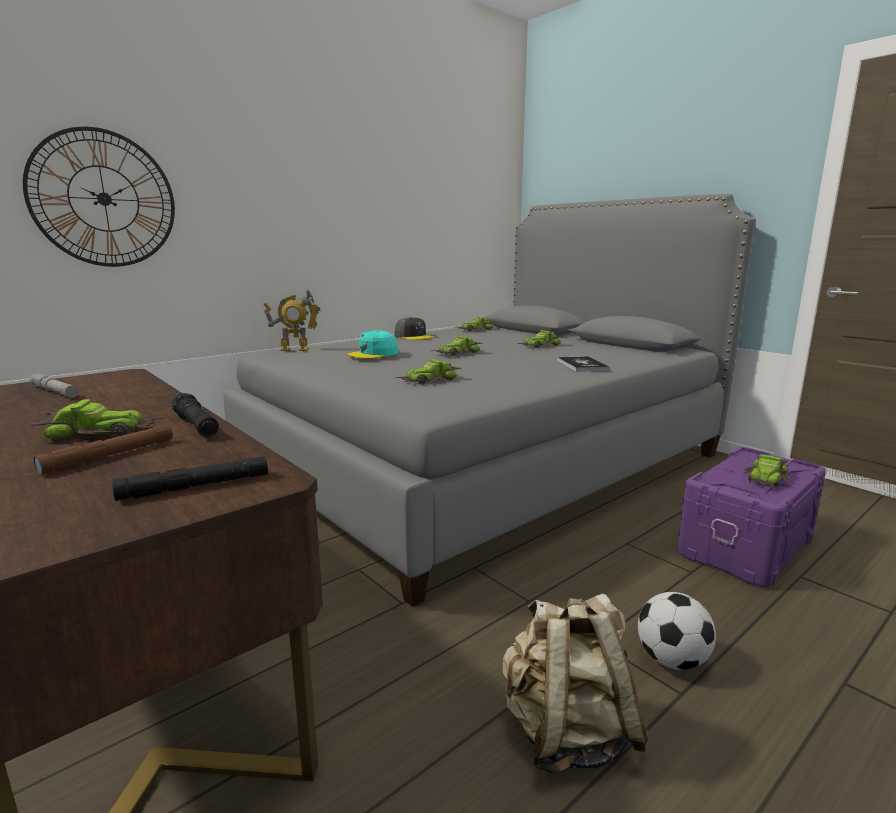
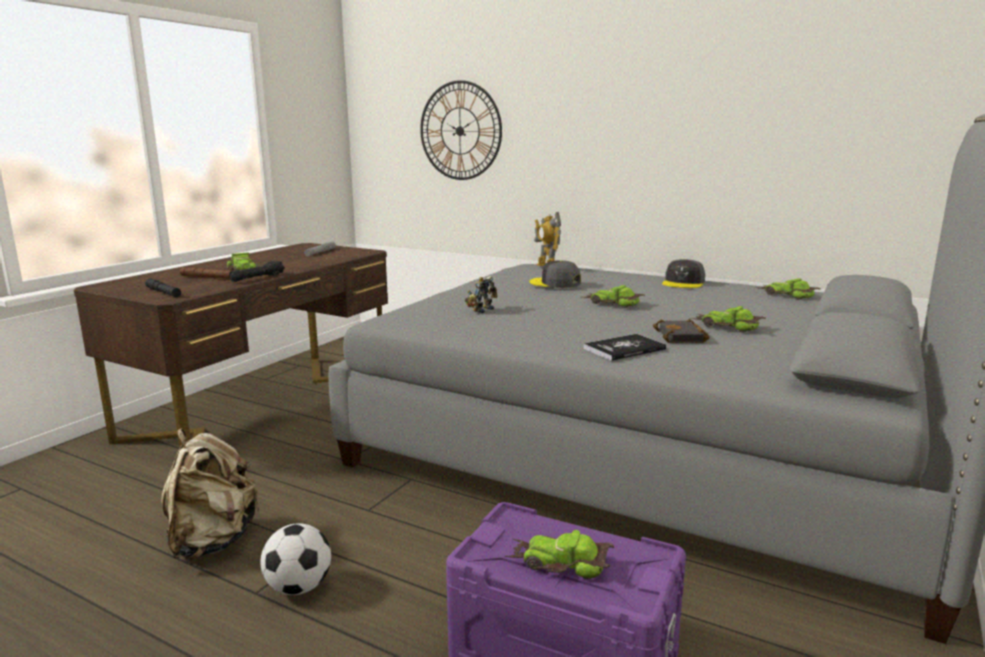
camera: 70 degrees right, 0 degrees up
turquoise cap [348,330,398,359] -> grey cap [529,260,581,288]
toy car [397,359,461,385] -> toy robot [465,276,497,313]
none -> black book [653,319,710,343]

